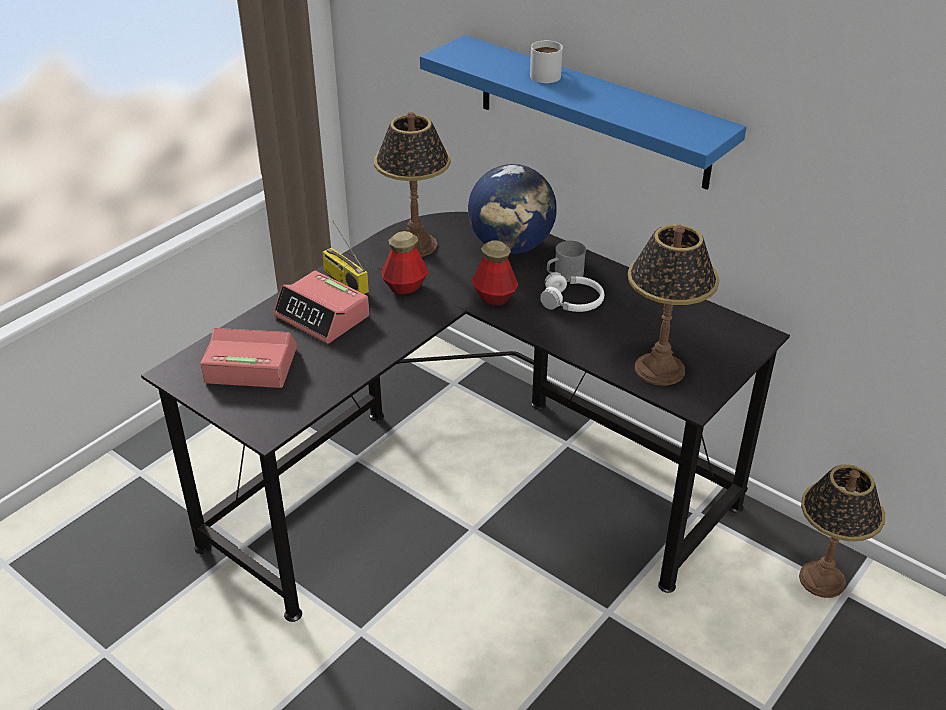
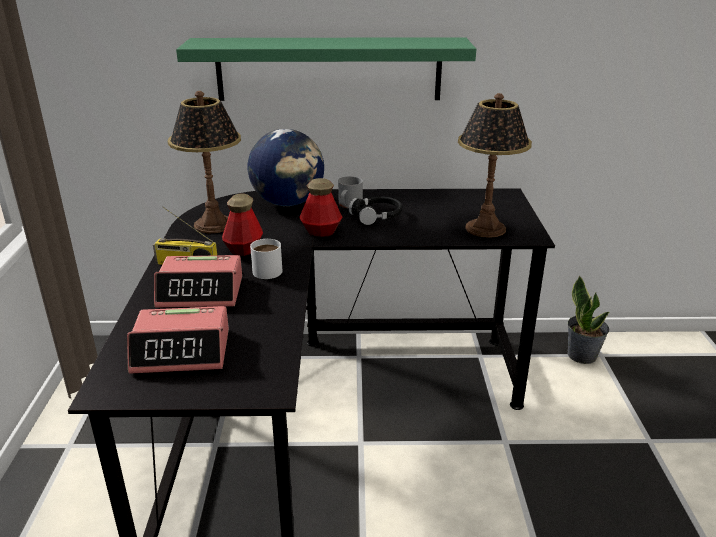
camera: 40 degrees left, 10 degrees down
alarm clock [200,328,297,388] -> alarm clock turned 150 degrees counterclockwise [127,306,229,374]
blue shelf [420,35,747,190] -> green shelf [176,37,476,101]
white mug [530,41,563,83] -> white mug moved to [250,239,282,279]
white headphones [540,272,604,312] -> black headphones [349,196,403,225]
table lamp [799,465,885,598] -> potted plant [568,275,609,364]

